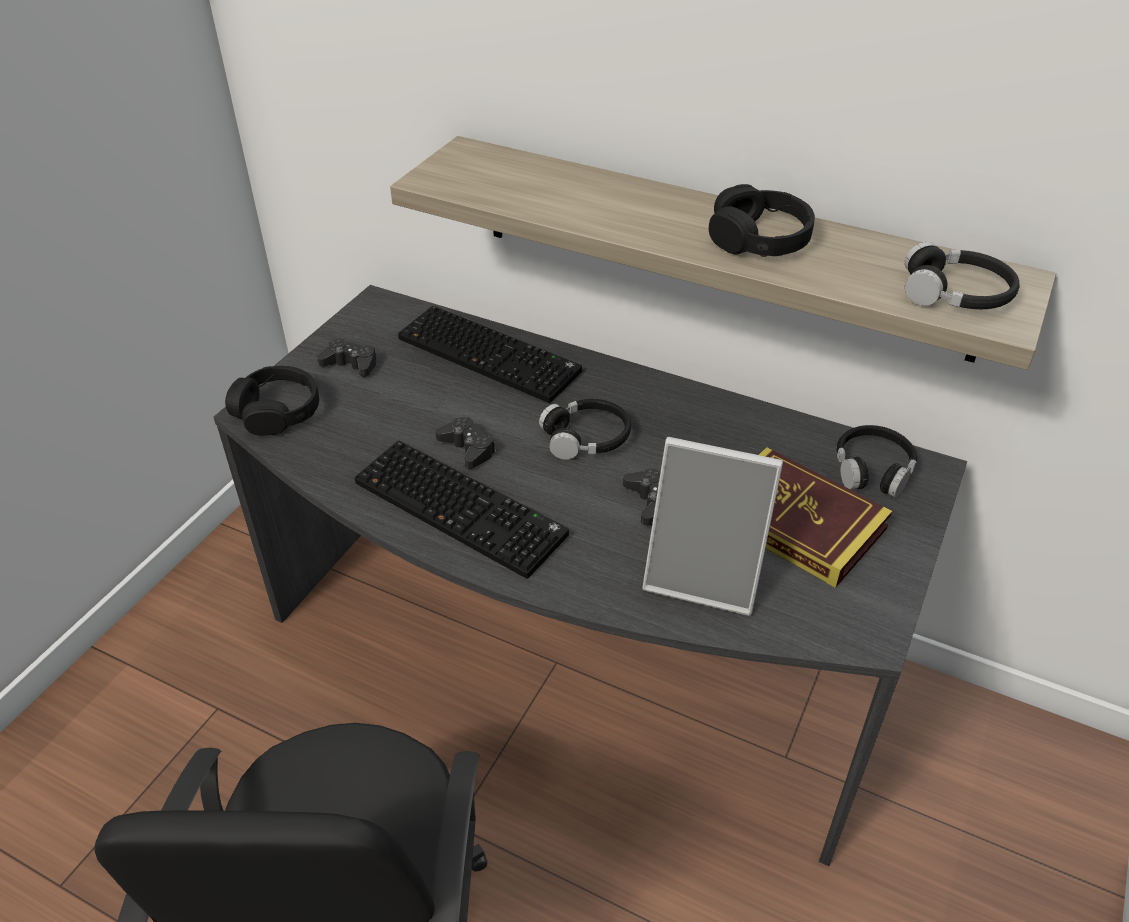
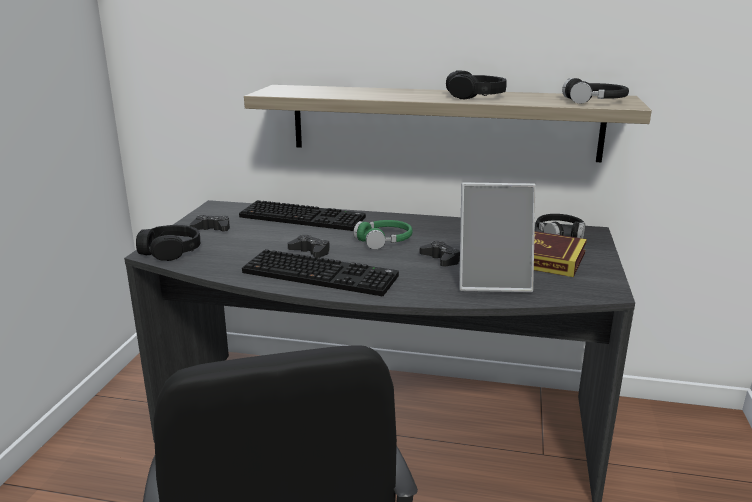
camera: 15 degrees left, 20 degrees down
black headphones [539,399,631,460] -> green headphones [353,220,413,250]

